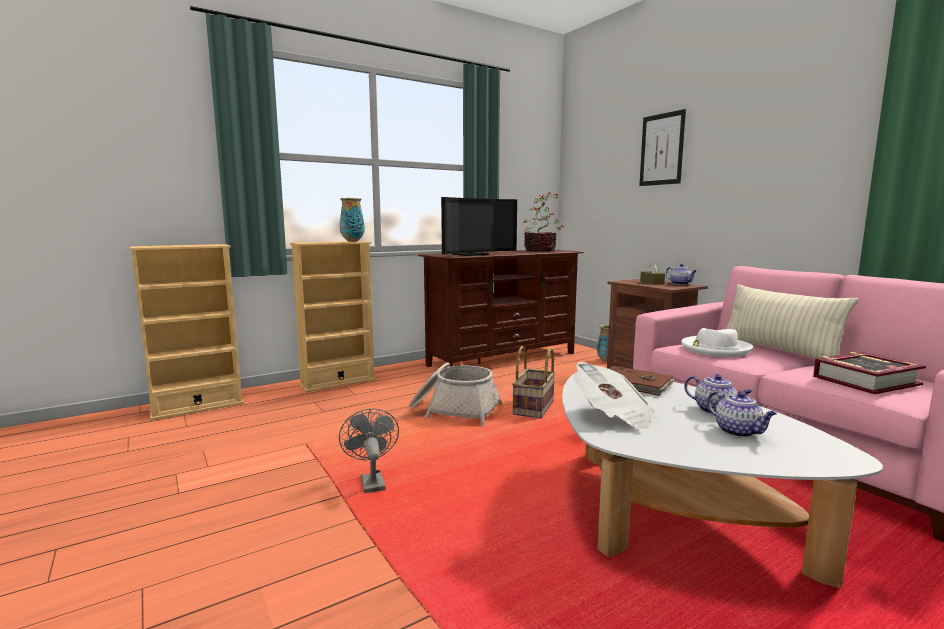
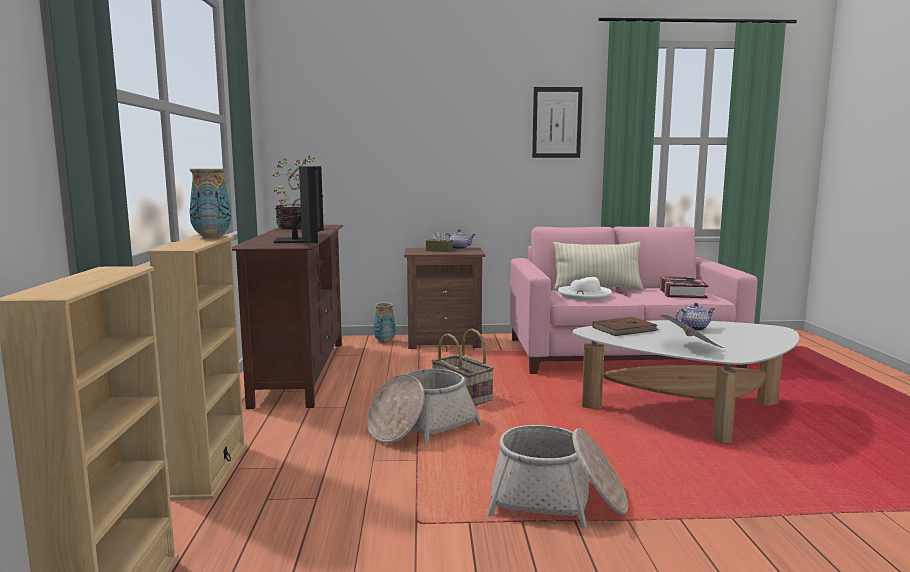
camera: 60 degrees left, 0 degrees up
grey fan [339,408,399,493] -> basket [487,425,628,528]
picture [639,109,686,186] -> picture moved to [532,87,583,158]
teapot [707,391,777,437] -> none

